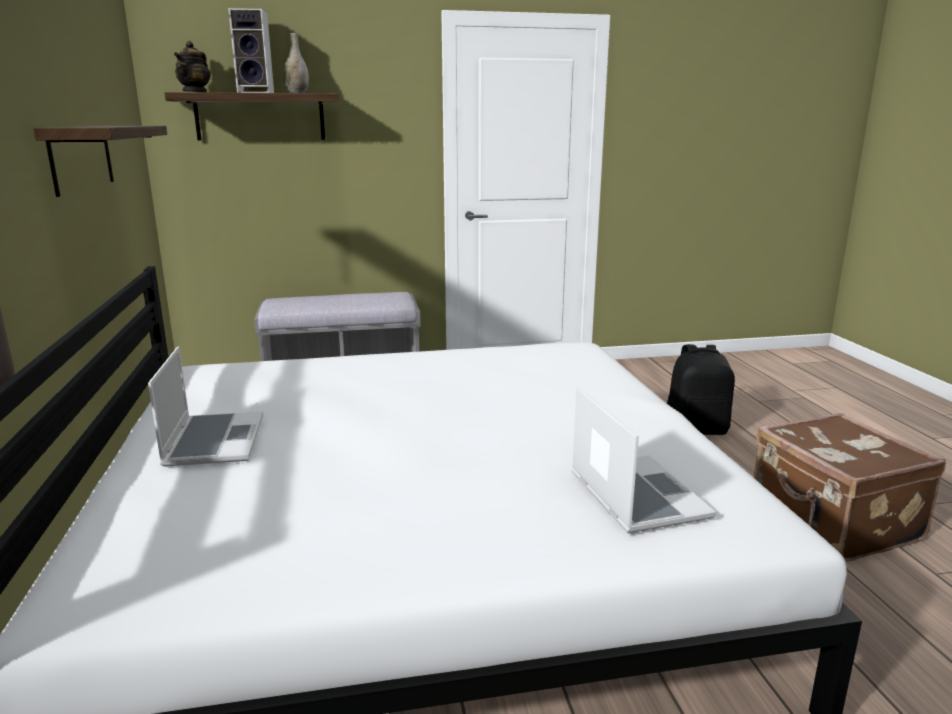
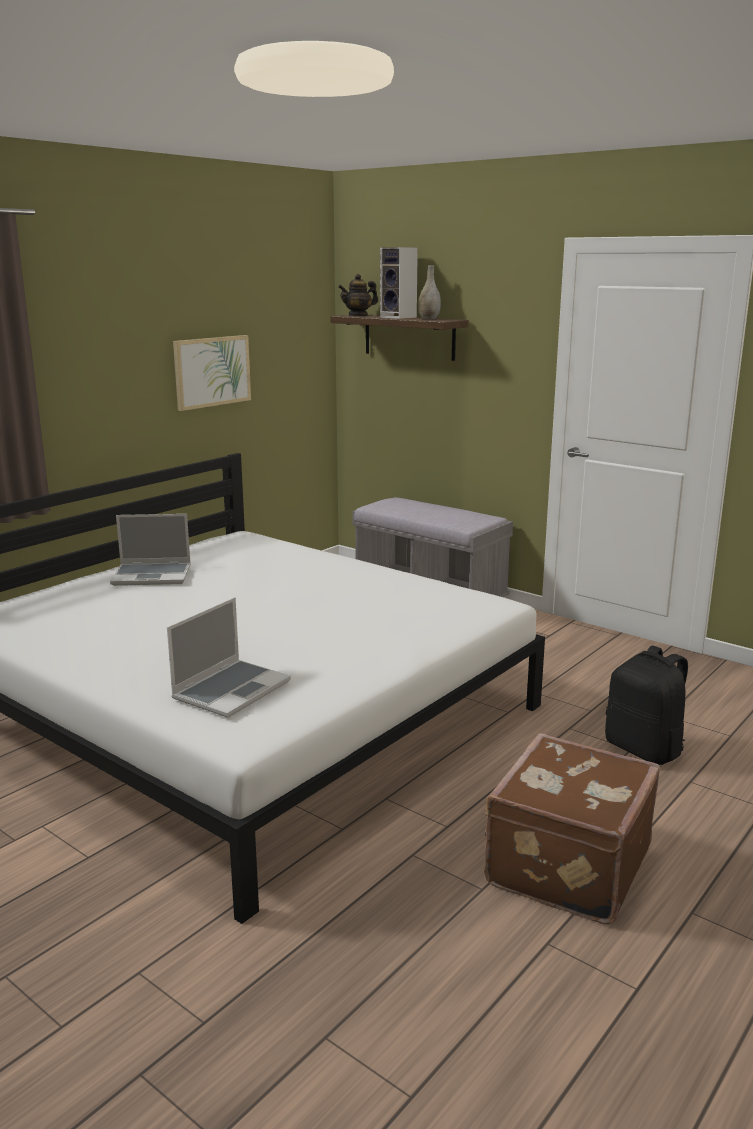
camera: 50 degrees right, 0 degrees up
shelf [33,126,167,197] -> picture [173,335,251,411]
laptop [148,347,263,467] -> laptop turned 45 degrees clockwise [110,514,191,586]

